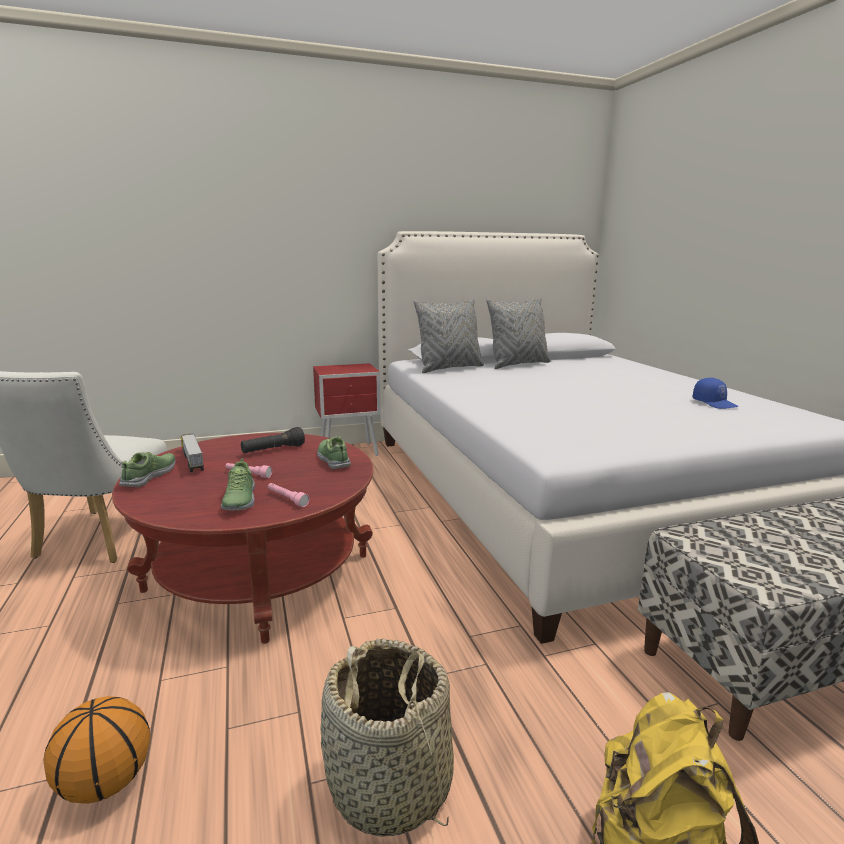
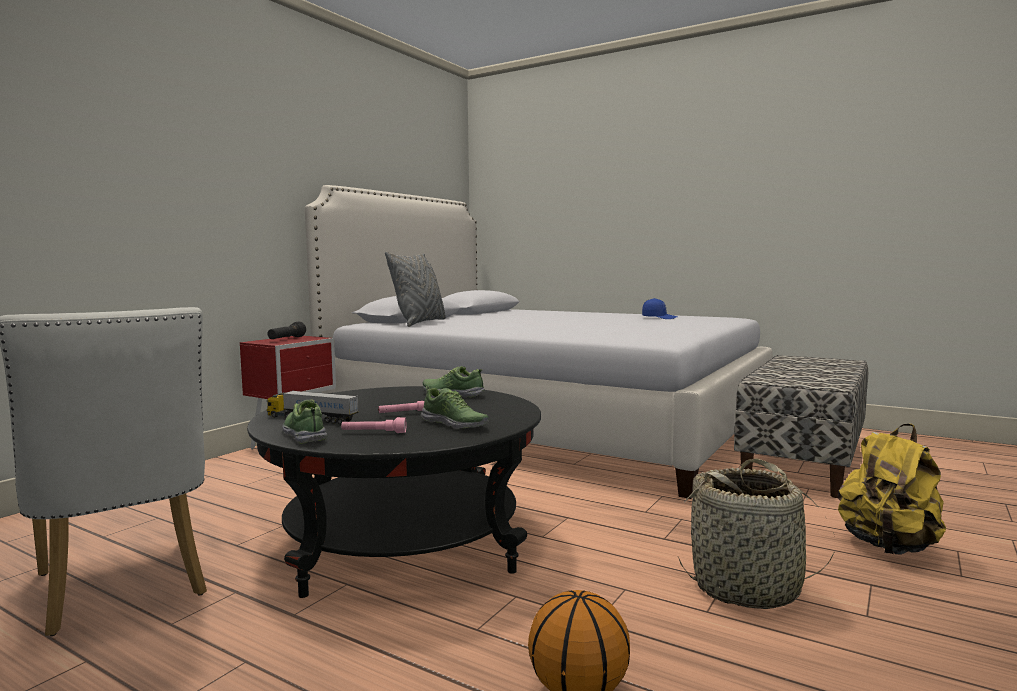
camera: 40 degrees left, 10 degrees down
red coffee table [112,433,374,644] -> black coffee table [247,386,541,598]
black flashlight [241,427,305,453] -> black flashlight moved to [267,321,306,339]
pink flashlight [268,483,310,507] -> pink flashlight moved to [341,417,406,433]
grey pillow [486,298,551,369] -> none

